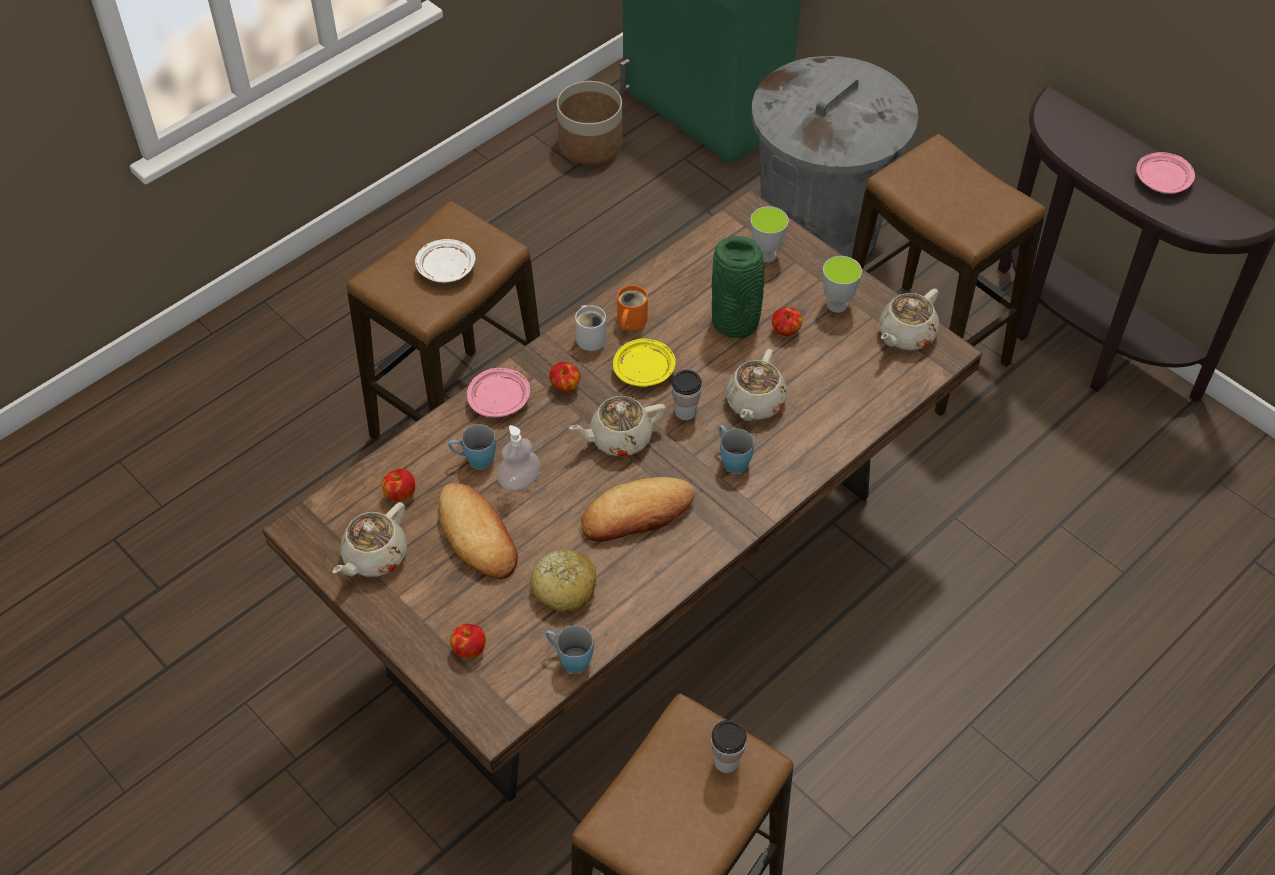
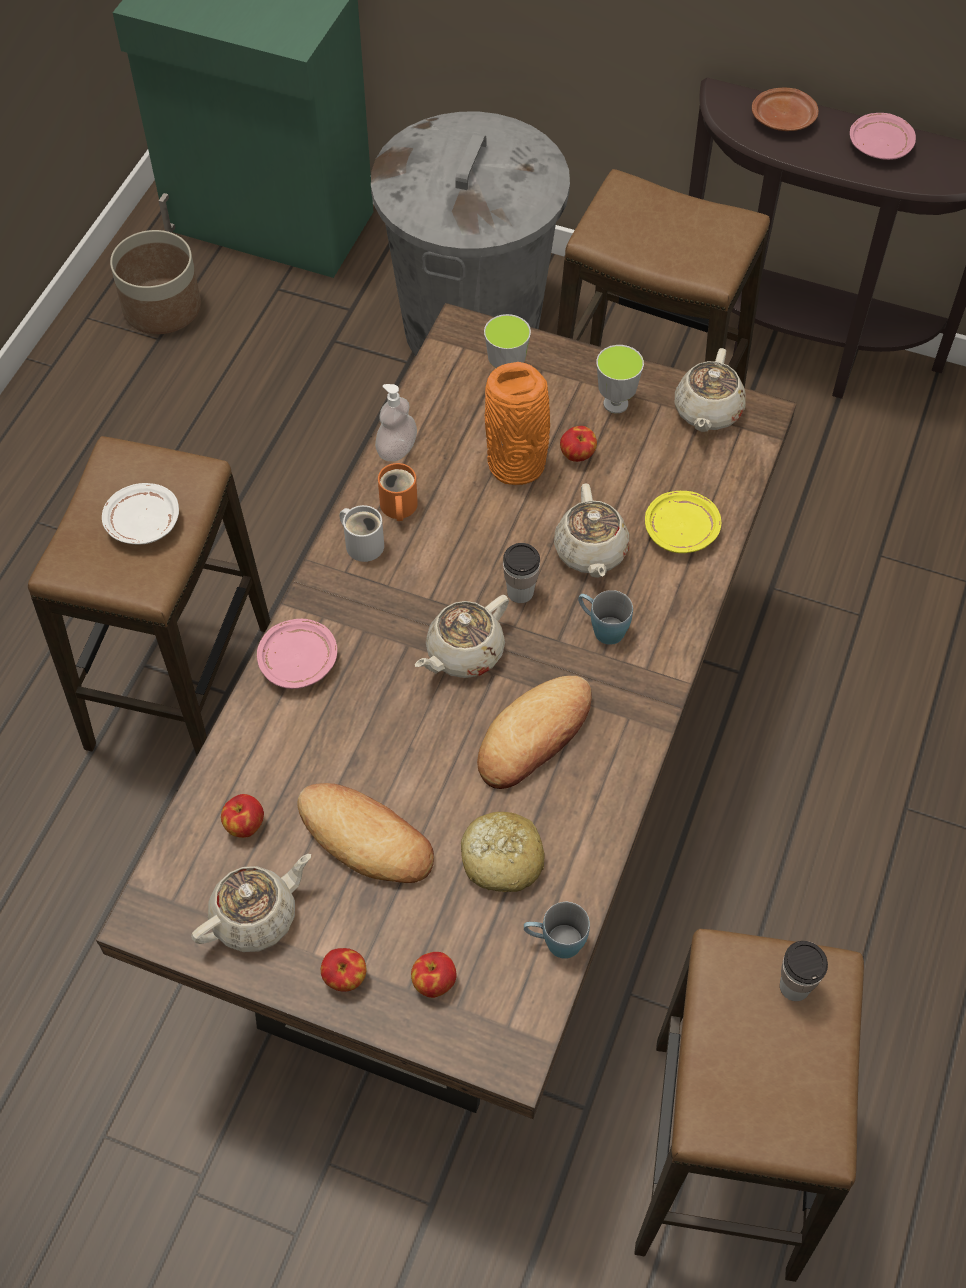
camera: 25 degrees left, 5 degrees up
beige teapot [333,502,407,577] -> beige teapot turned 135 degrees counterclockwise [191,854,311,952]
blue mug [448,424,496,469] -> none
soap dispenser [497,425,541,490] -> soap dispenser moved to [375,384,417,461]
apple [549,362,581,392] -> apple moved to [321,948,367,992]
yellow plate [613,338,676,387] -> yellow plate moved to [645,491,721,553]
green vase [712,236,765,338] -> orange vase [485,362,550,485]
none -> brown plate [752,88,818,131]

